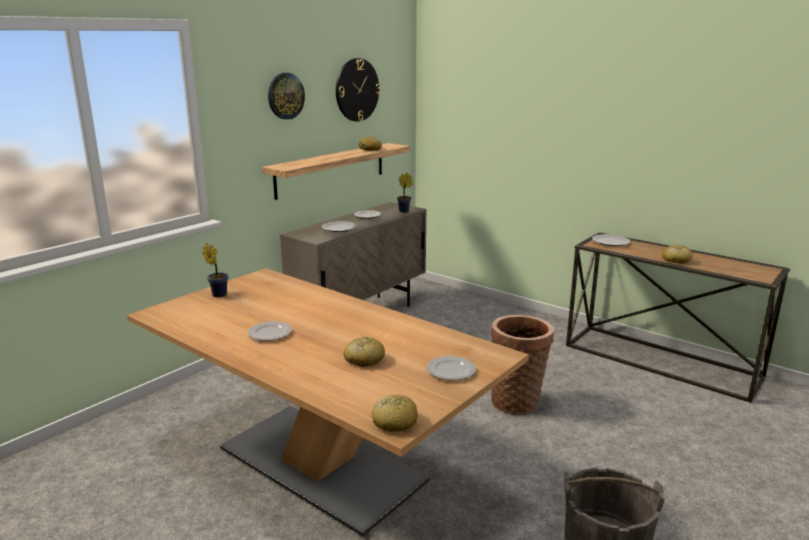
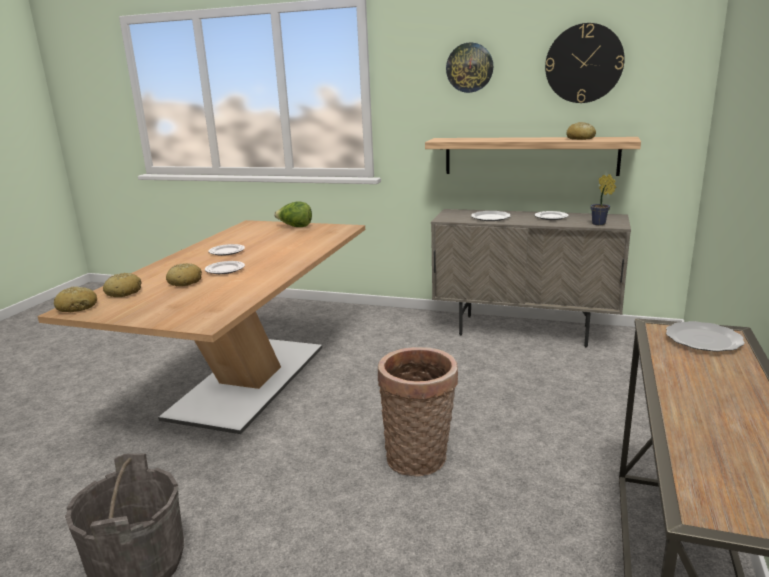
camera: 70 degrees right, 0 degrees up
potted plant [202,243,228,297] -> lettuce [274,201,312,227]
plate [427,356,476,380] -> plate moved to [205,261,245,274]
bread [662,245,693,264] -> bread moved to [103,273,141,297]

